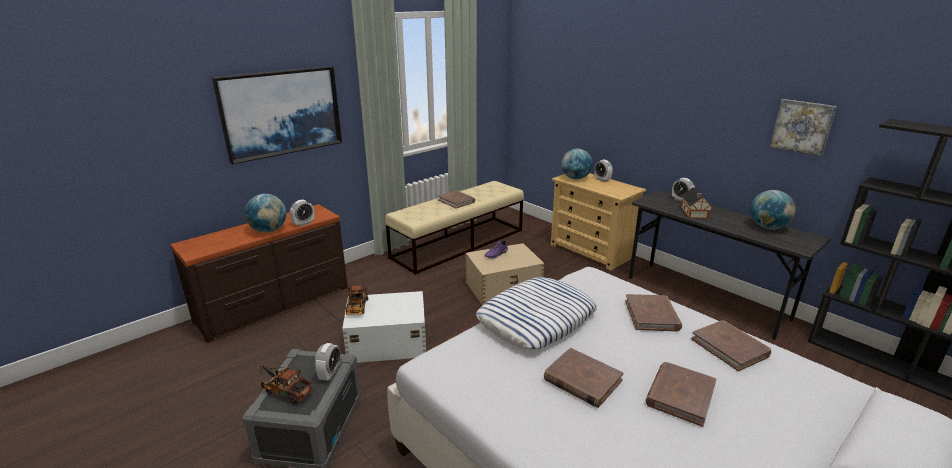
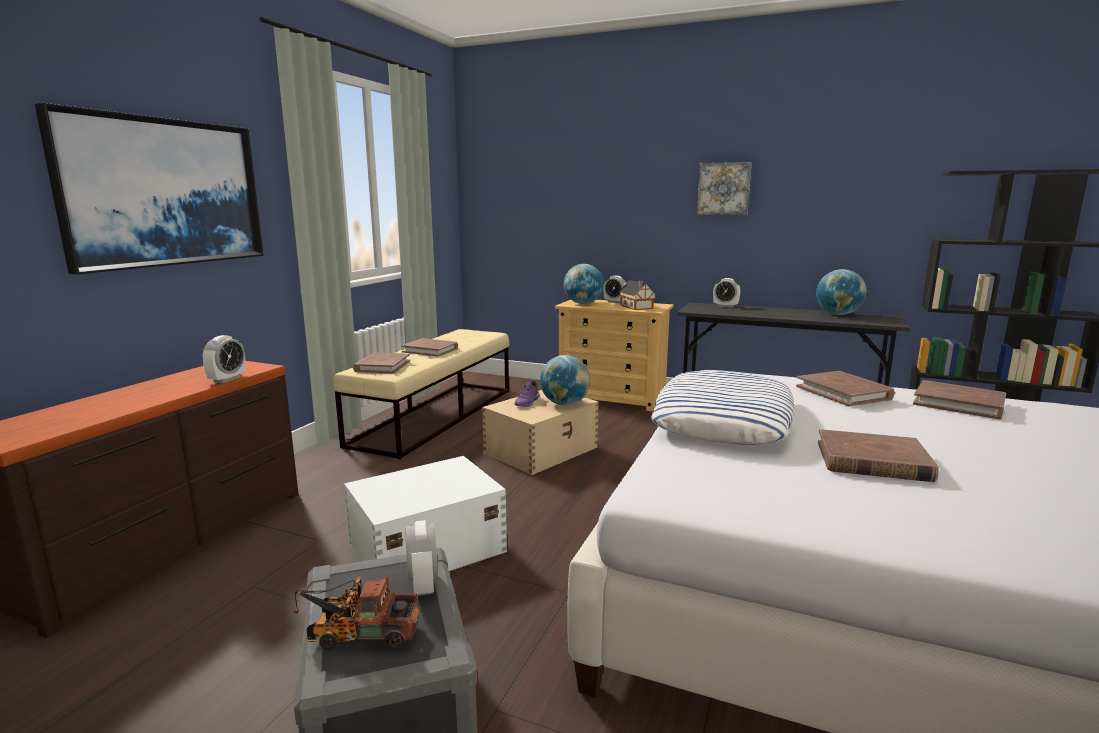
camera: 25 degrees left, 10 degrees down
globe [245,194,286,233] -> globe moved to [540,355,590,405]
toy truck [346,286,368,315] -> none
brown book [645,362,716,427] -> brown book moved to [353,353,410,373]
toy house [681,187,713,219] -> toy house moved to [619,280,656,310]
picture [770,99,837,156] -> picture moved to [697,162,752,215]

